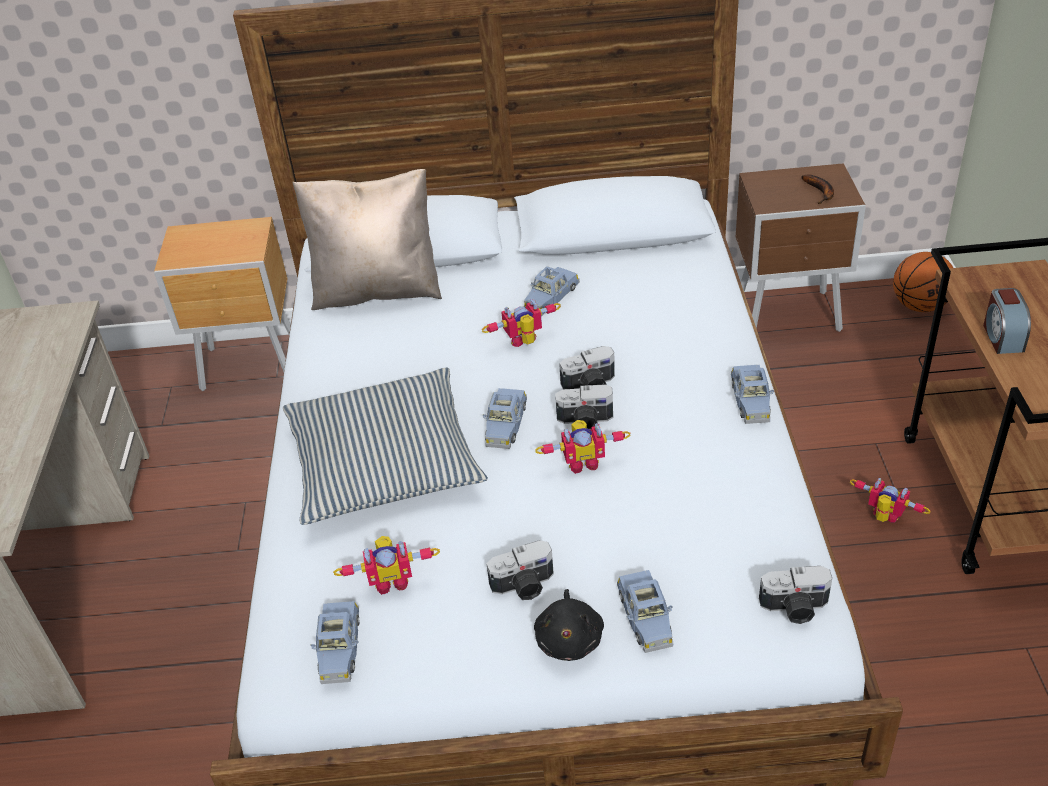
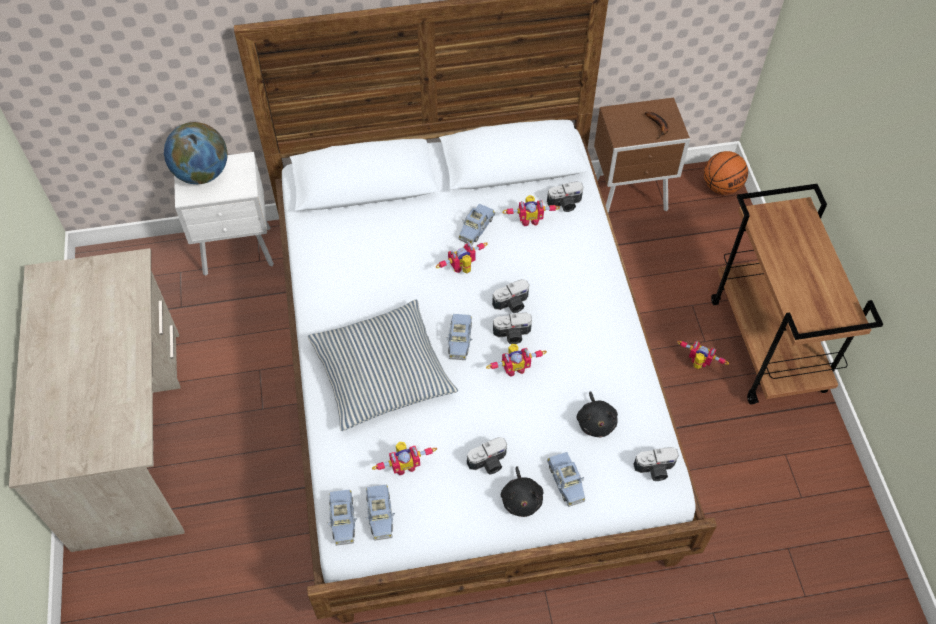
camera: 10 degrees left, 15 degrees up
brown nightstand [154,217,291,391] -> white nightstand [174,152,274,276]
beige pillow [292,169,442,310] -> none
blue toy car [731,365,774,424] -> blue toy car moved to [327,489,357,546]
alarm clock [983,288,1031,354] -> none
none -> globe [164,122,228,184]
none -> toy robot [503,195,560,226]
none -> camera [547,181,584,212]
none -> black plush toy [577,391,618,437]

